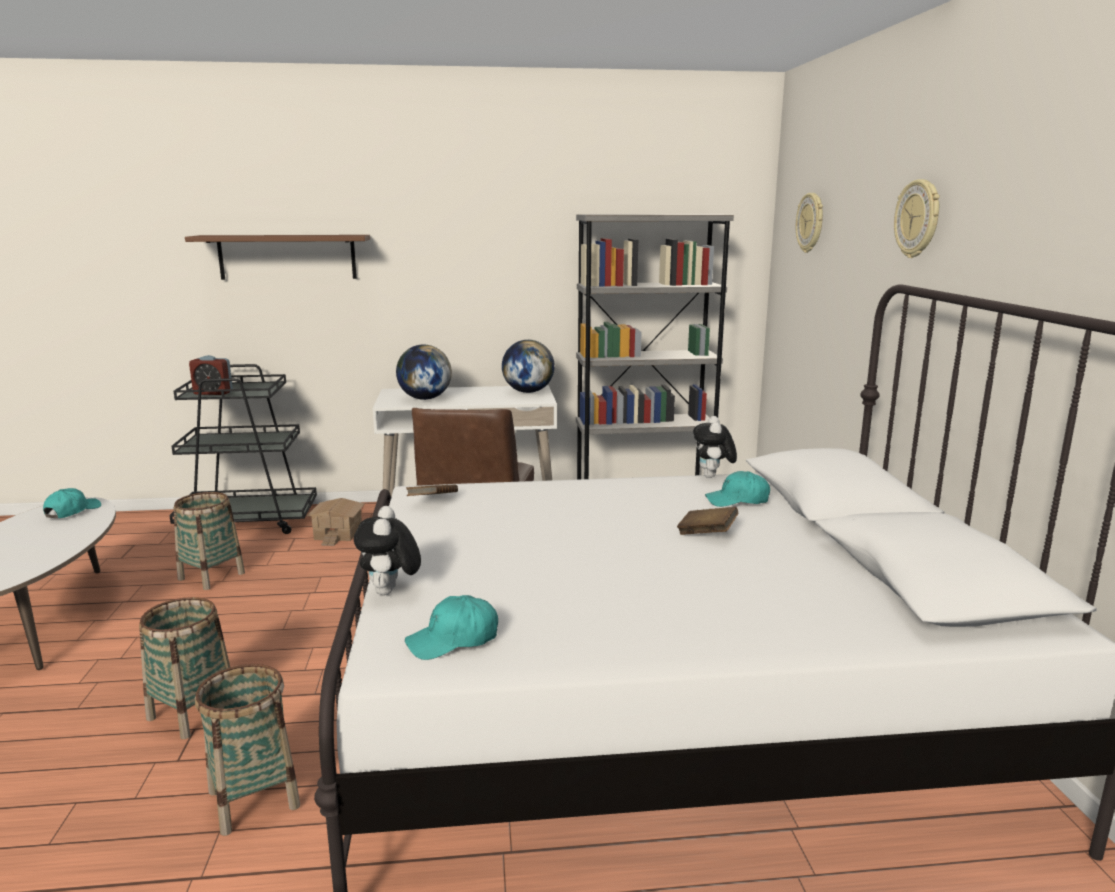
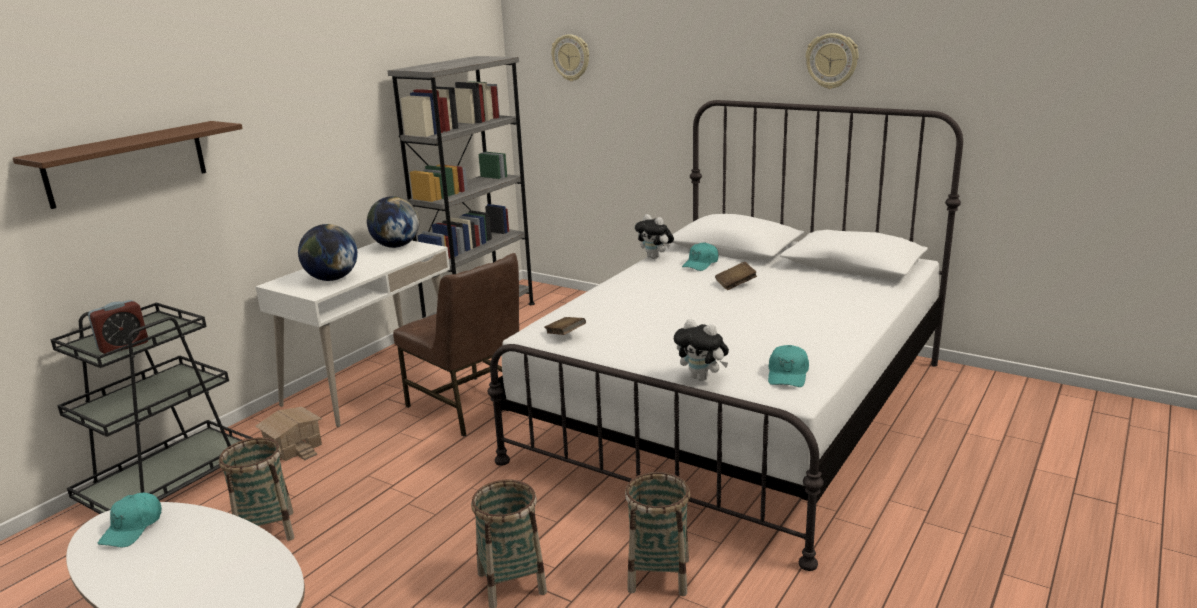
camera: 50 degrees left, 5 degrees up
turquoise cap [43,488,101,518] -> turquoise cap turned 135 degrees counterclockwise [97,493,162,547]
wall clock [894,179,940,258] -> wall clock moved to [806,33,859,89]

